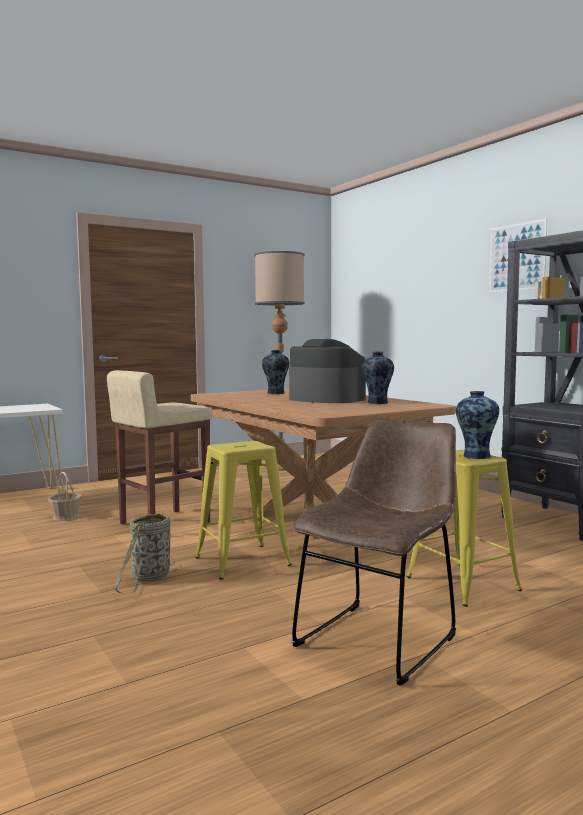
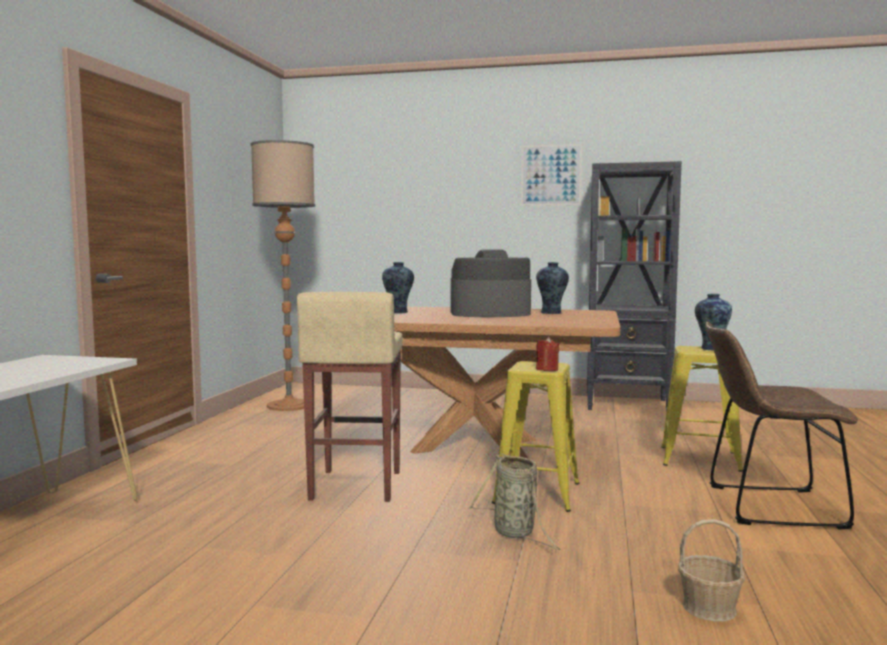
camera: 45 degrees left, 0 degrees up
basket [48,472,81,521] -> basket moved to [678,519,745,622]
brown chair [292,418,456,686] -> brown chair turned 75 degrees counterclockwise [705,322,858,529]
none -> red candle [536,337,559,371]

